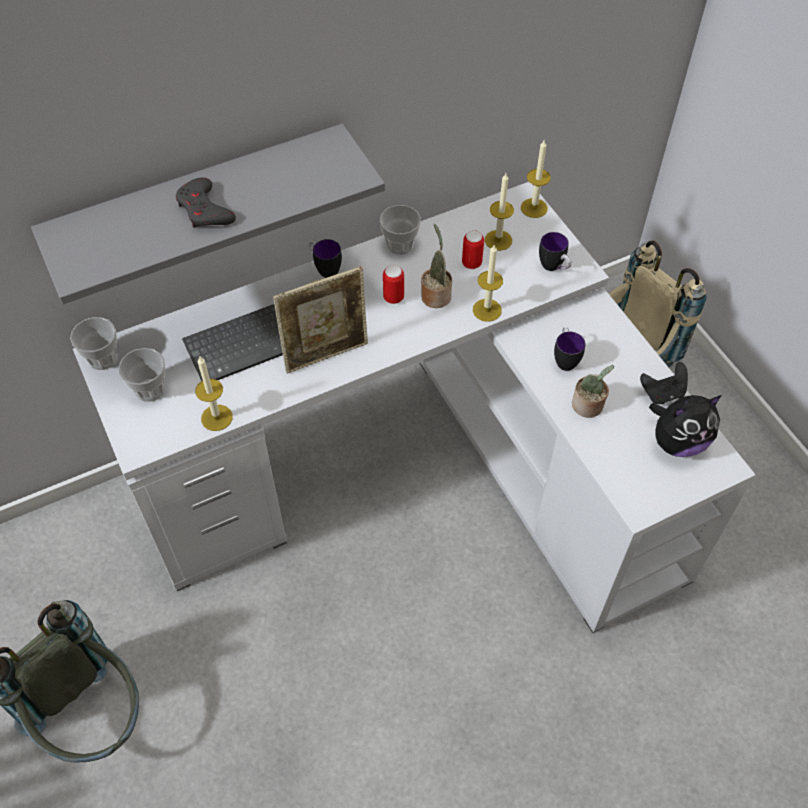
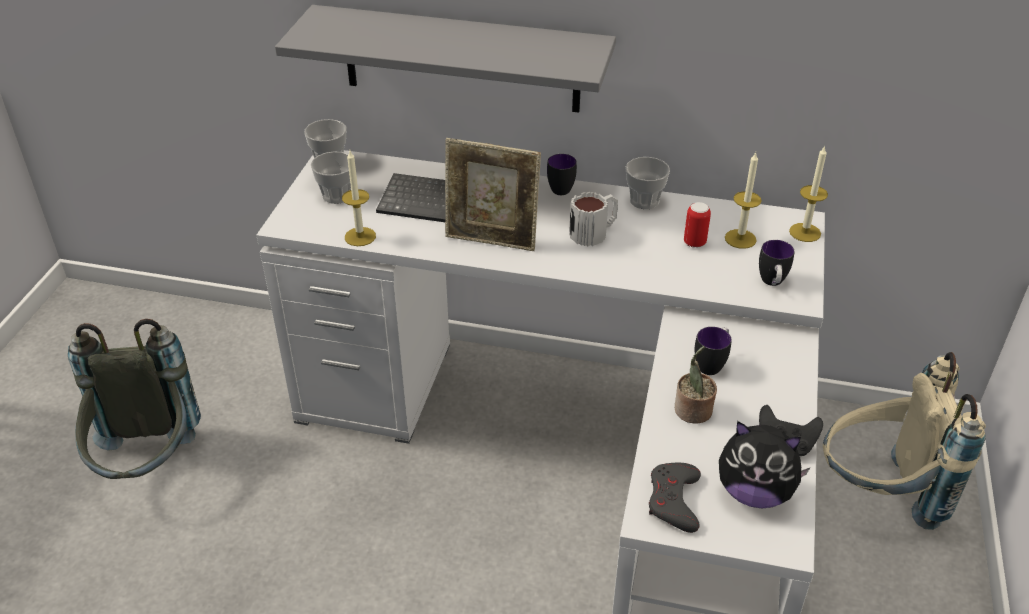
camera: 40 degrees right, 15 degrees down
grey game controller [176,178,236,228] -> grey game controller moved to [649,463,701,533]
can [383,265,404,304] -> mug [569,192,618,246]
potted plant [421,224,452,308] -> none
candle [473,245,503,322] -> none

